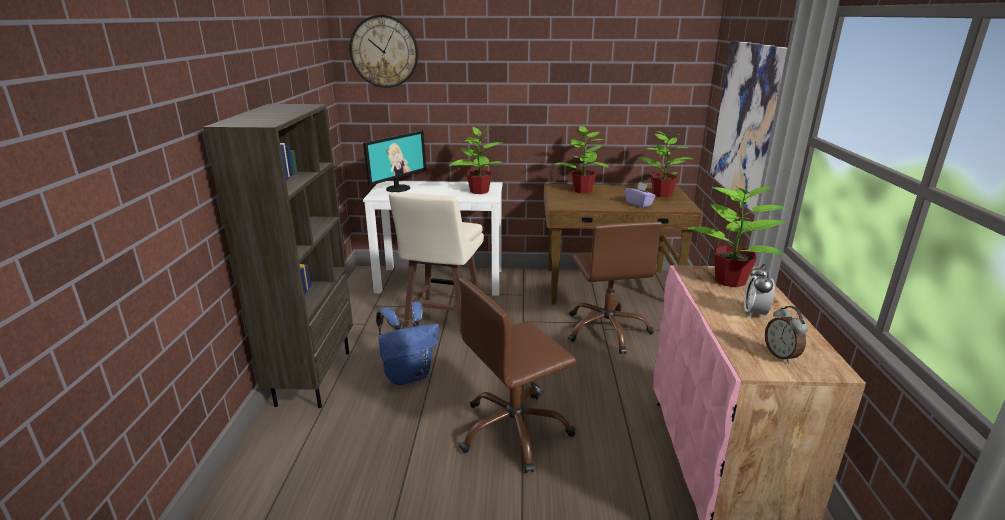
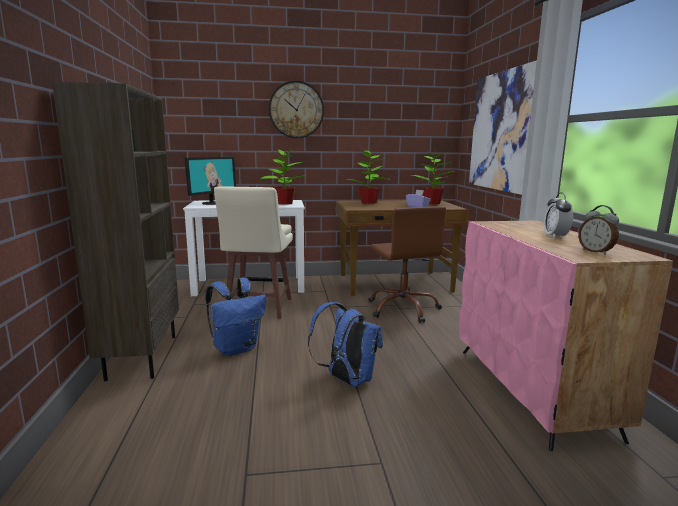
camera: 10 degrees left, 10 degrees down
wall clock [349,15,418,88] -> wall clock moved to [269,80,324,138]
brown office chair [458,277,576,473] -> blue backpack [308,302,383,387]
potted plant [688,177,788,288] -> none

